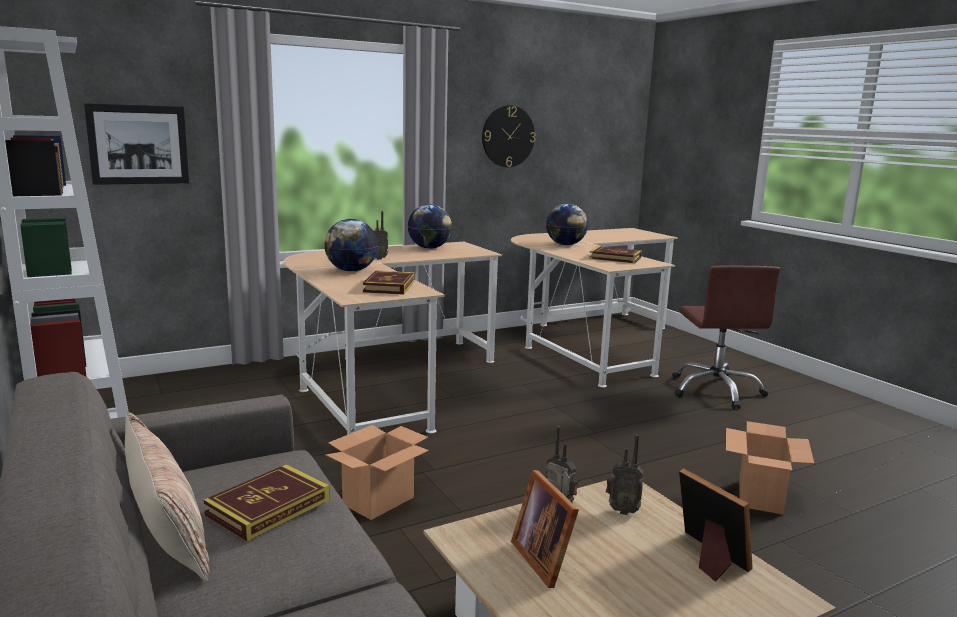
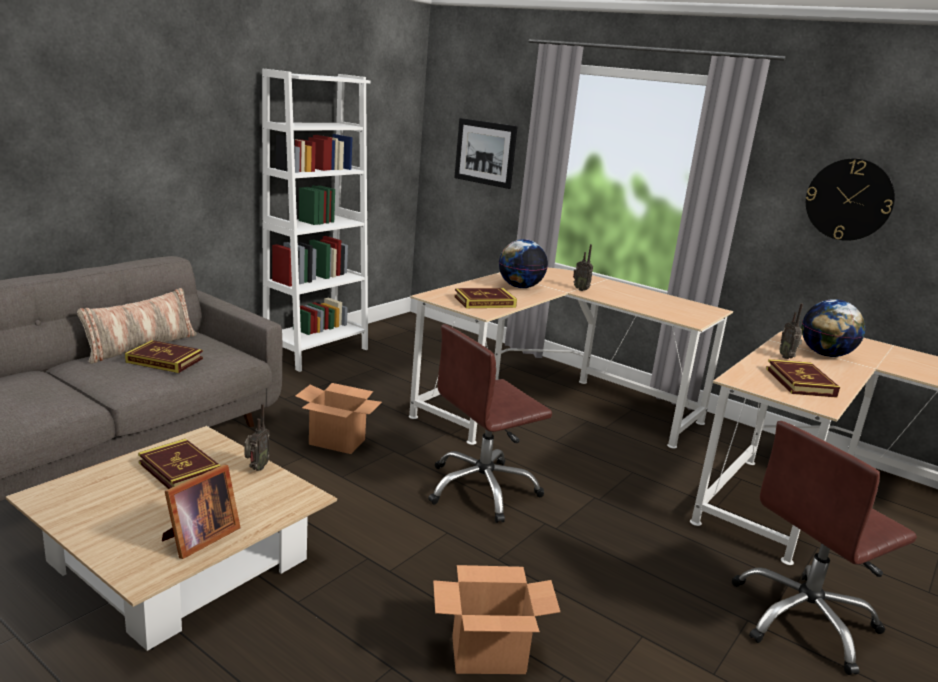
camera: 65 degrees right, 5 degrees up
globe [408,204,452,249] -> none
picture frame [511,470,579,588] -> book [138,439,221,489]
radio [606,434,644,515] -> radio moved to [779,303,803,359]
none -> brown office chair [428,324,552,523]

